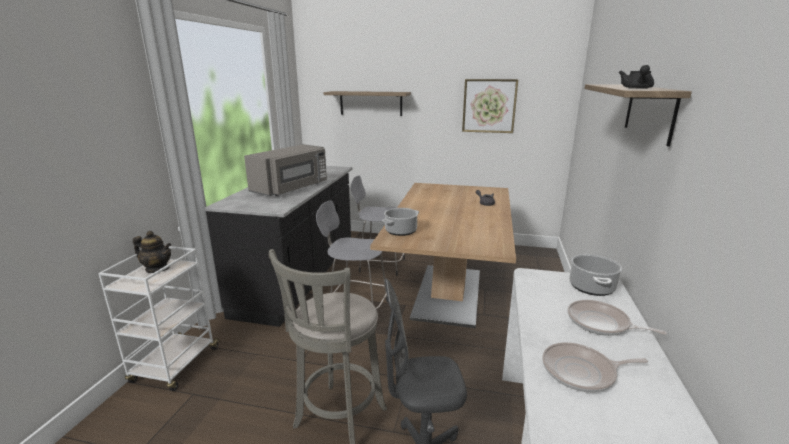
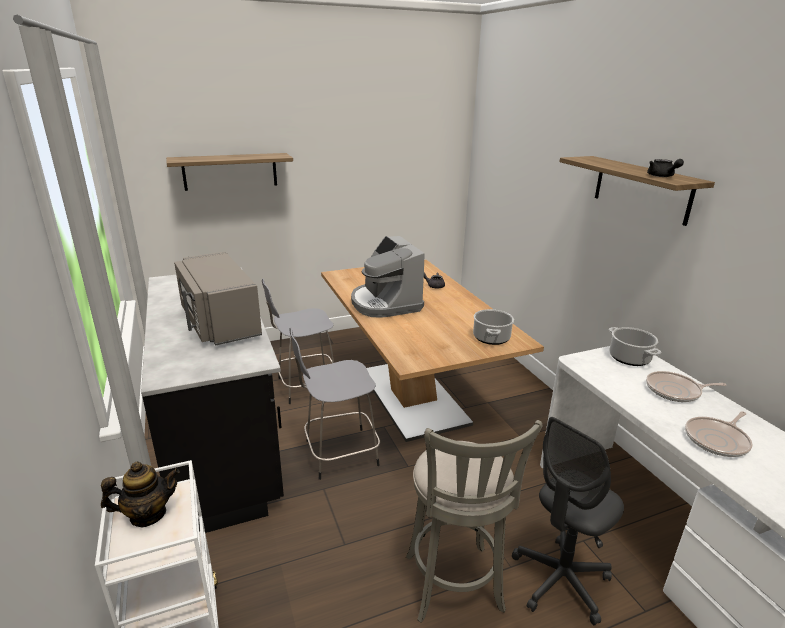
camera: 35 degrees left, 5 degrees up
grey microwave [244,144,327,196] -> grey microwave turned 150 degrees clockwise [174,252,262,345]
cooking pot [382,208,419,236] -> cooking pot moved to [473,309,514,345]
picture [462,79,518,133] -> none
none -> coffee machine [351,236,425,318]

